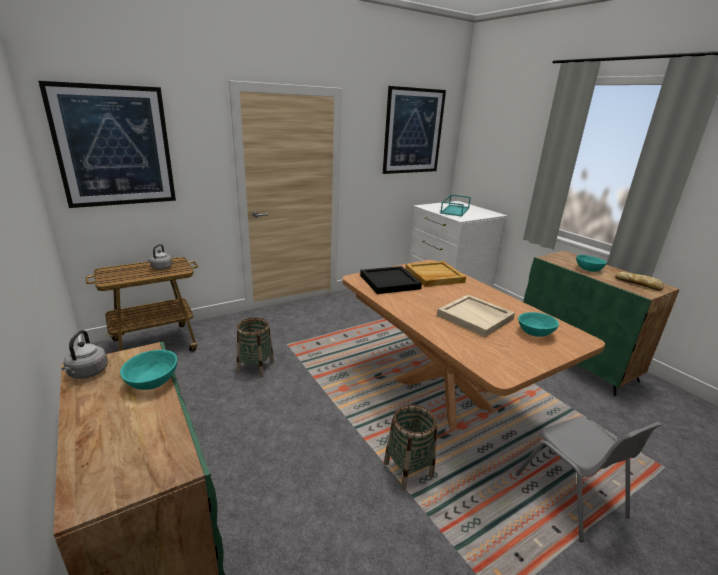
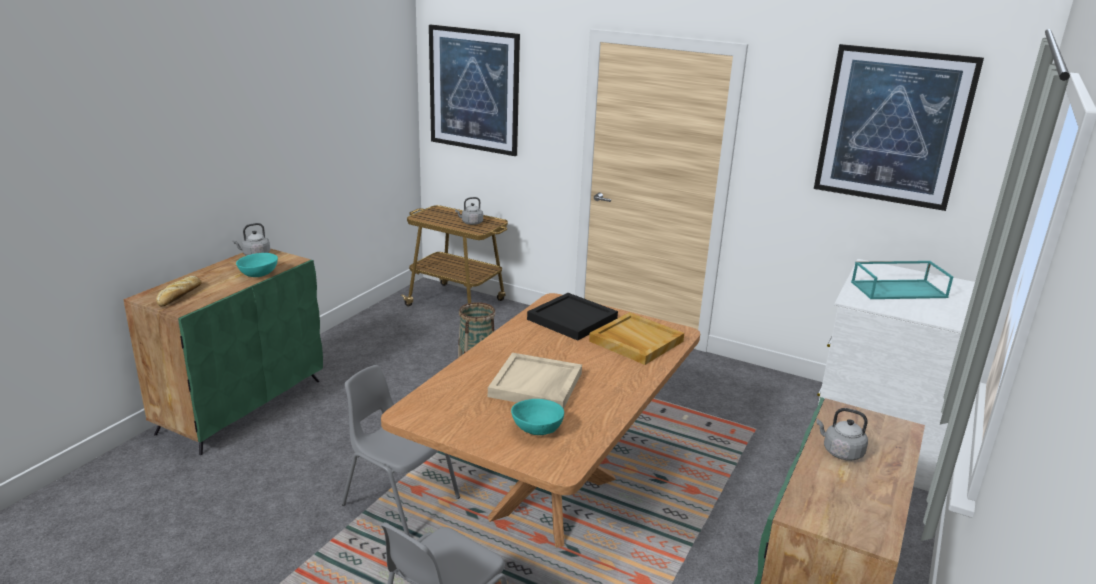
camera: 60 degrees right, 0 degrees up
basket [384,405,437,490] -> grey chair [341,365,460,536]
turquoise bowl [576,255,607,272] -> grey kettle [816,408,868,461]
bread [615,272,664,291] -> bread moved to [156,276,202,306]

